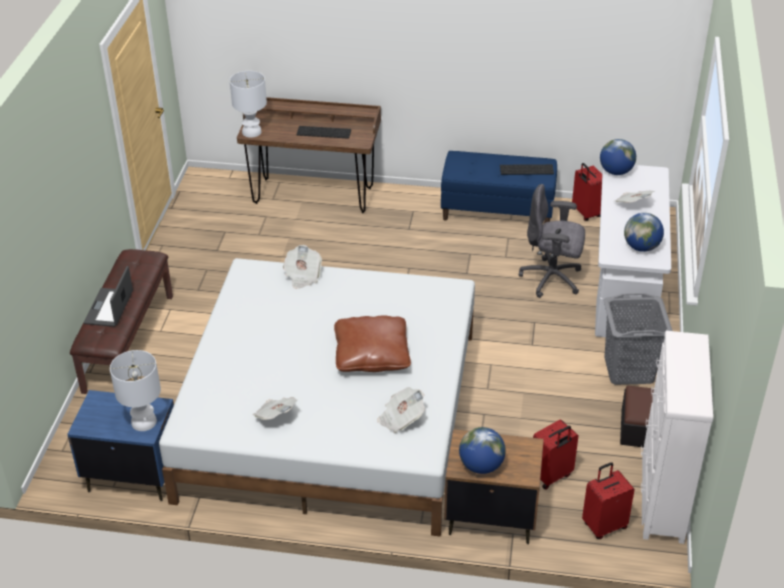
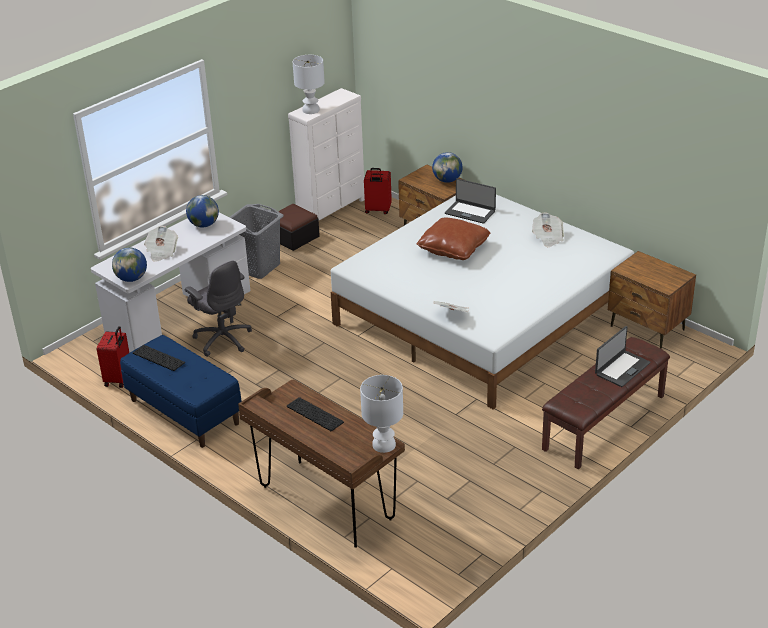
camera: 145 degrees left, 5 degrees down
blue nightstand [67,390,174,501] -> brown nightstand [608,251,696,349]
white table lamp [110,350,161,431] -> white table lamp moved to [293,55,325,114]
newspaper [377,387,425,433] -> laptop [445,178,496,224]
red suitcase [533,419,579,490] -> none

